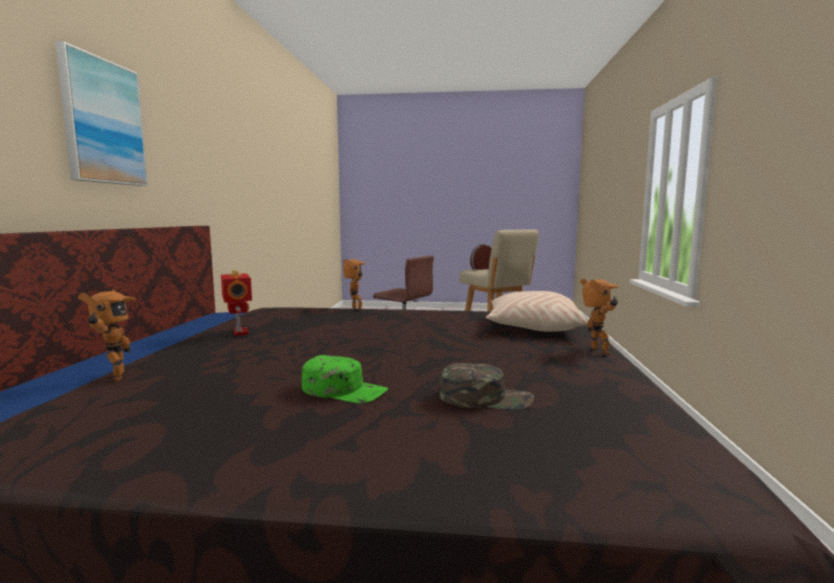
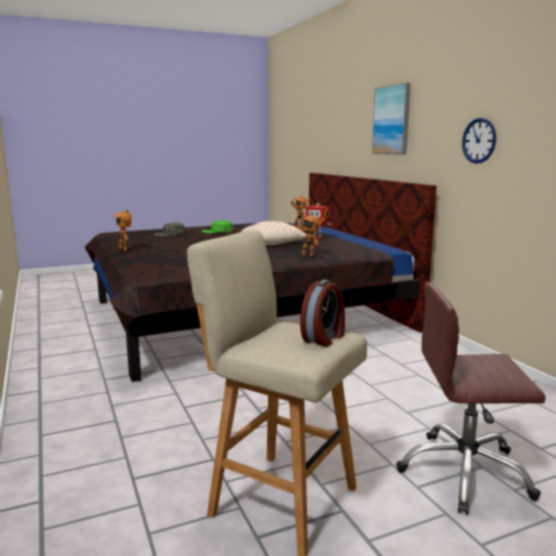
camera: 150 degrees right, 5 degrees up
beige pillow [486,291,588,332] -> beige pillow moved to [241,221,306,245]
none -> wall clock [462,118,496,164]

